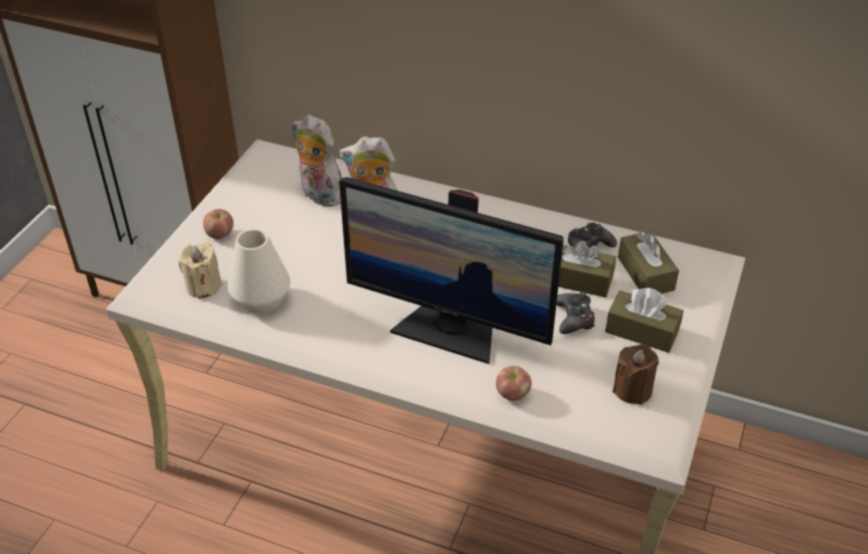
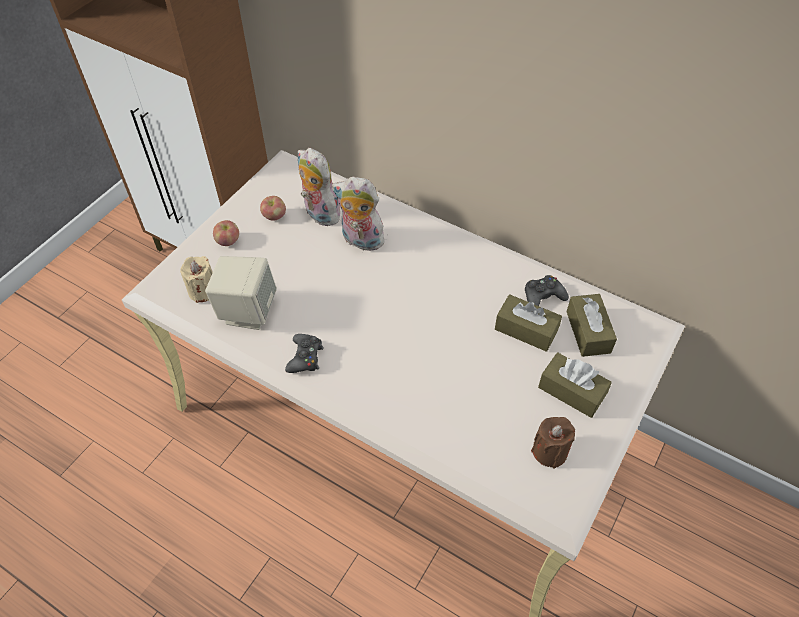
camera: 10 degrees right, 10 degrees up
white vase [227,229,290,314] -> beige speaker [205,256,277,330]
monitor [339,177,564,364] -> none
apple [496,366,532,401] -> apple moved to [260,196,286,221]
black game controller [556,291,595,334] -> black game controller moved to [285,334,324,373]

